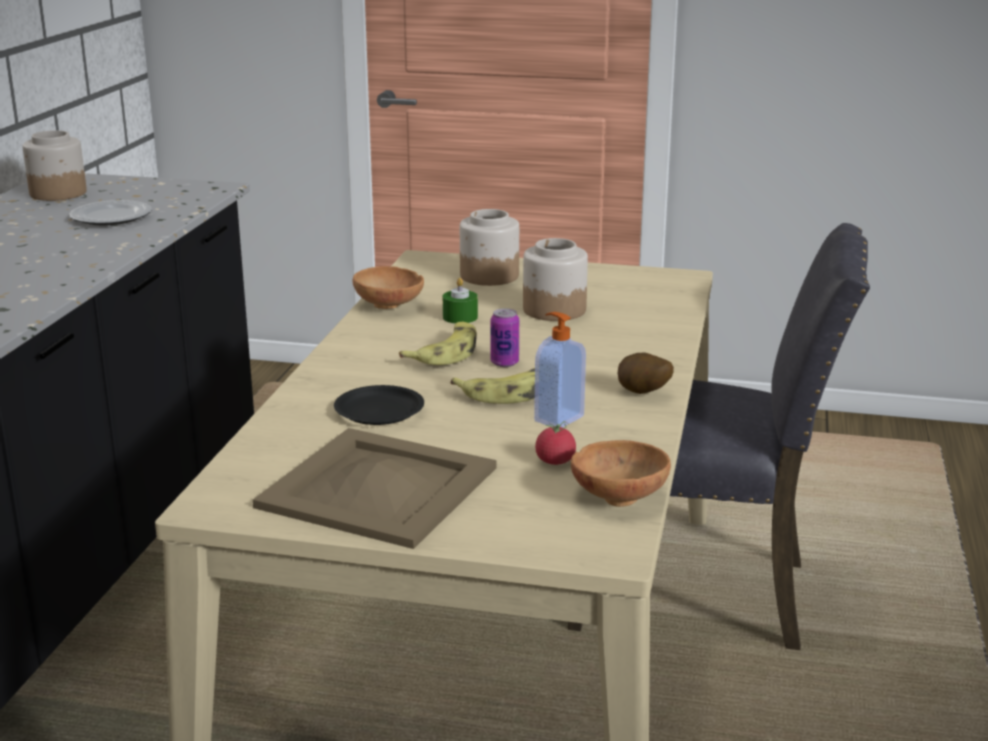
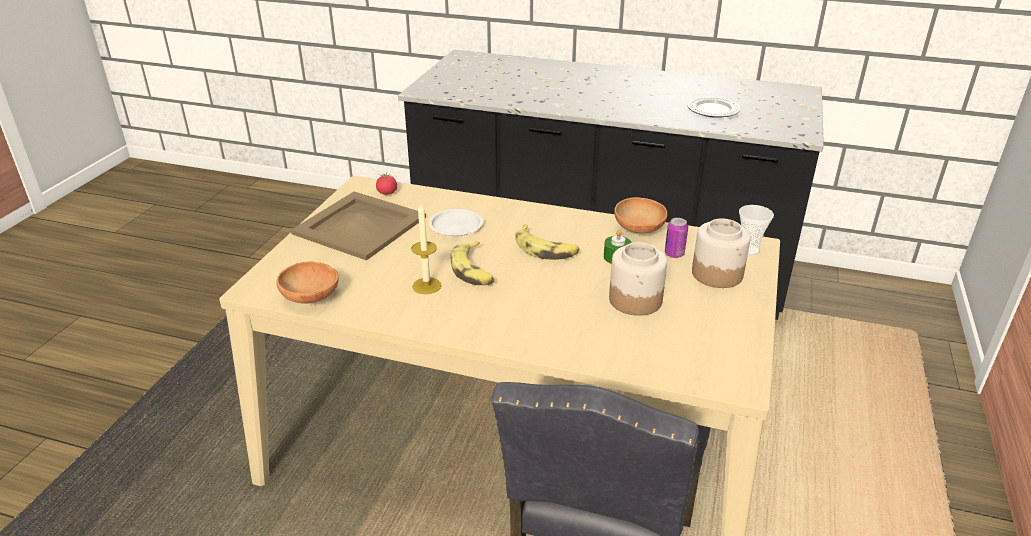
camera: 95 degrees right, 10 degrees up
jar [22,130,87,201] -> none
black plate [334,385,424,425] -> white plate [429,209,483,236]
can [491,308,519,367] -> can moved to [665,218,688,258]
soap dispenser [534,312,586,428] -> candle [411,202,441,294]
tomato [535,421,576,465] -> tomato moved to [376,173,397,195]
potato [618,352,674,394] -> none
none -> cup [739,205,774,255]

